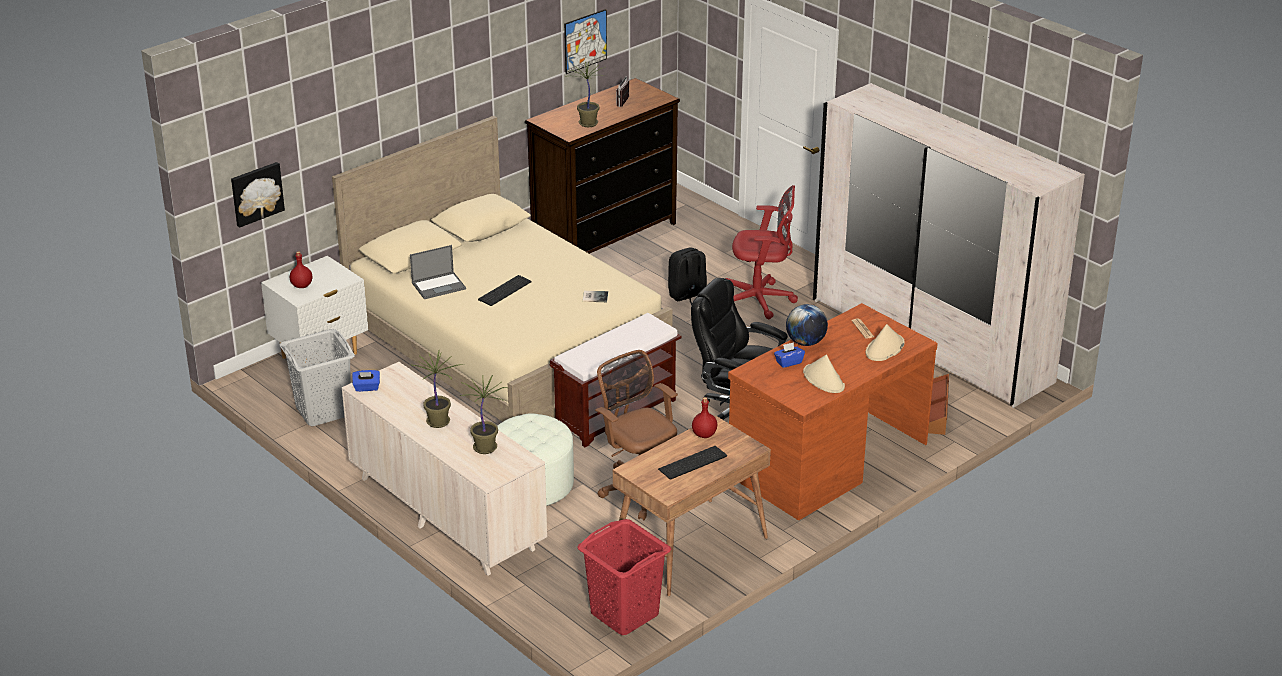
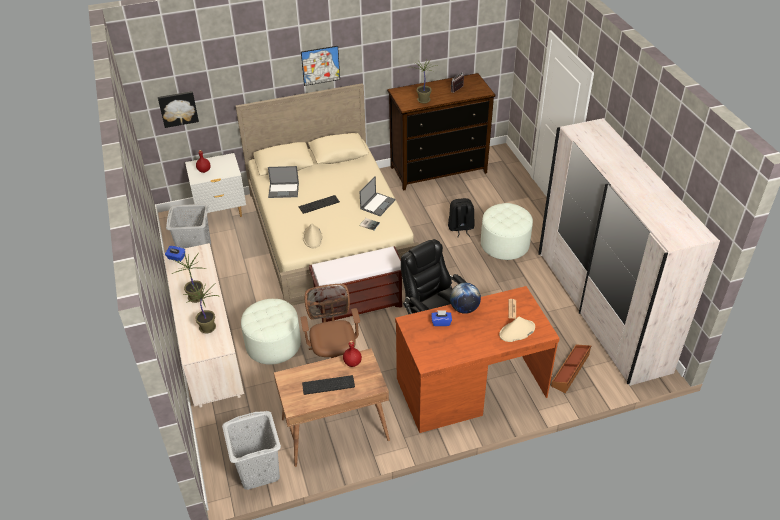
camera: 25 degrees right, 10 degrees up
picture [564,9,607,74] -> picture moved to [301,46,340,86]
red laundry basket [577,519,671,635] -> grey laundry basket [222,411,281,490]
red office chair [726,185,798,319] -> white ottoman [481,203,533,260]
beige hat [803,355,845,393] -> beige hat moved to [303,223,323,248]
none -> laptop [360,176,395,216]

